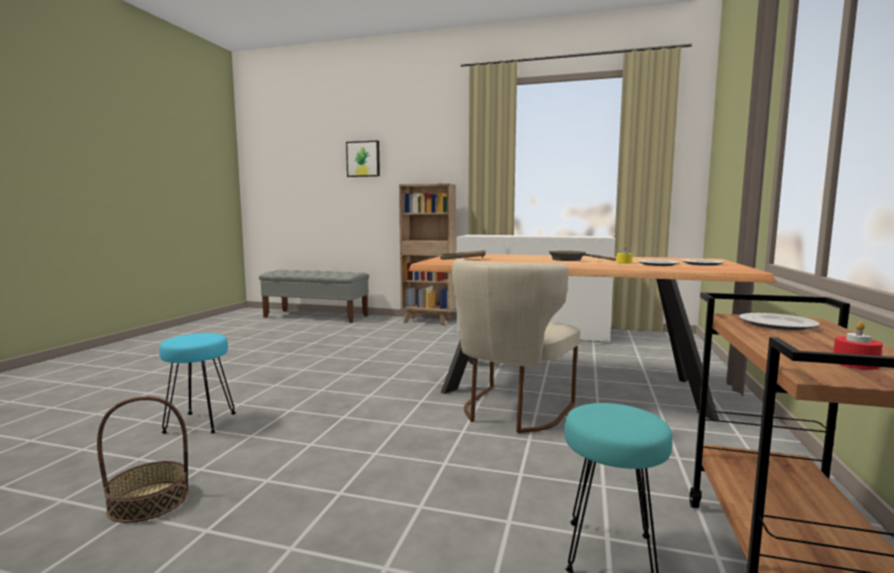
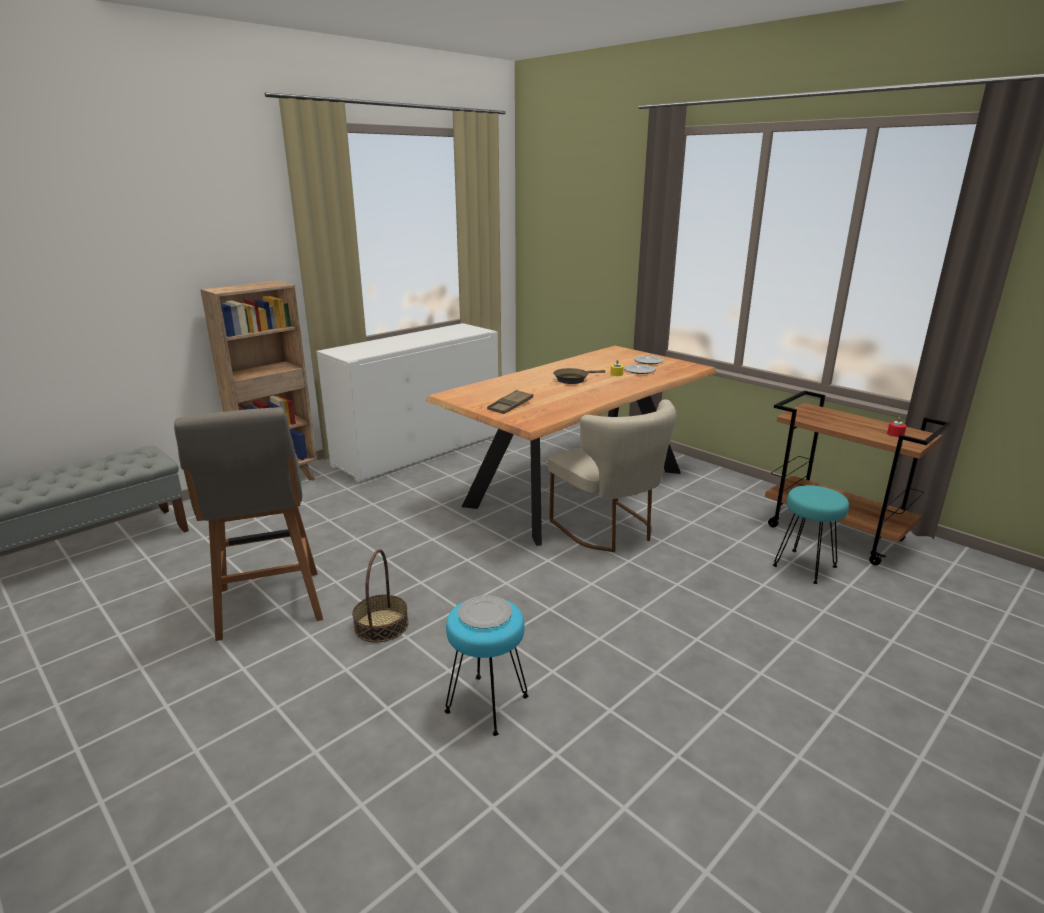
camera: 60 degrees left, 15 degrees up
basket [97,396,189,523] -> basket moved to [352,549,408,643]
picture [346,140,380,177] -> none
plate [739,313,820,330] -> plate moved to [458,595,512,629]
none -> grey stool [174,407,323,641]

